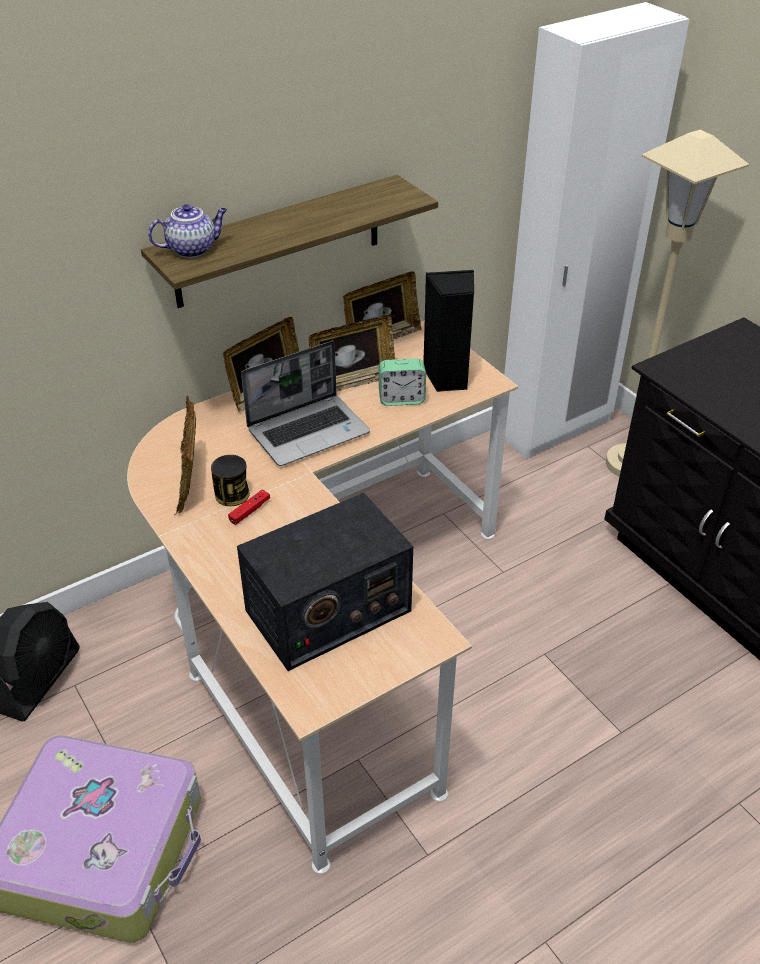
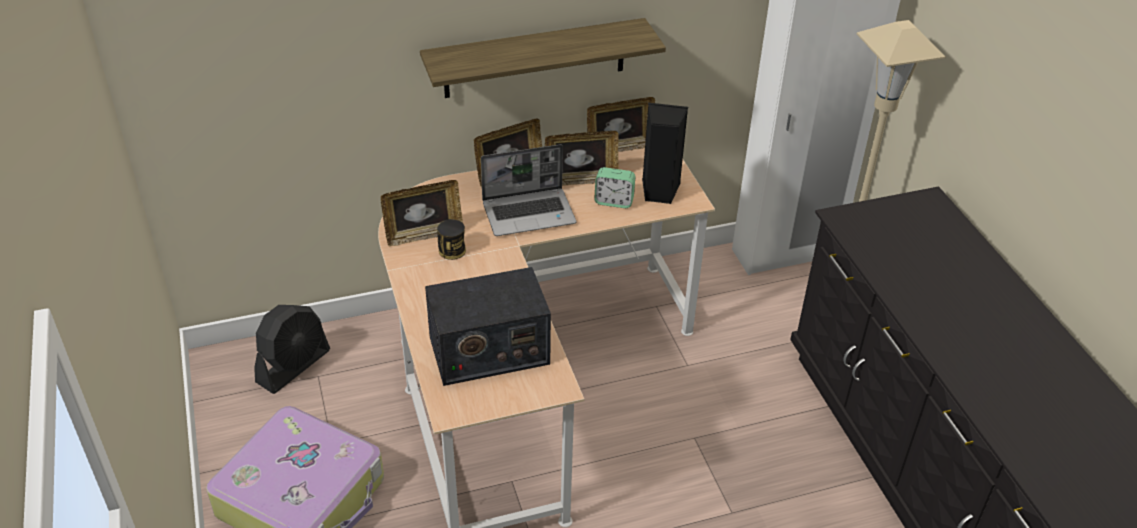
camera: 15 degrees right, 0 degrees up
teapot [148,204,227,258] -> none
picture frame [175,396,196,515] -> picture frame turned 120 degrees counterclockwise [381,180,463,246]
red game controller [228,490,270,525] -> none

